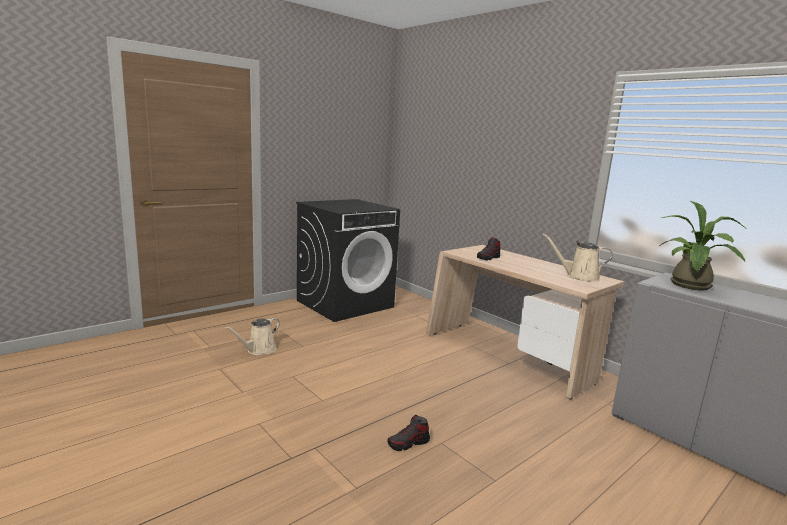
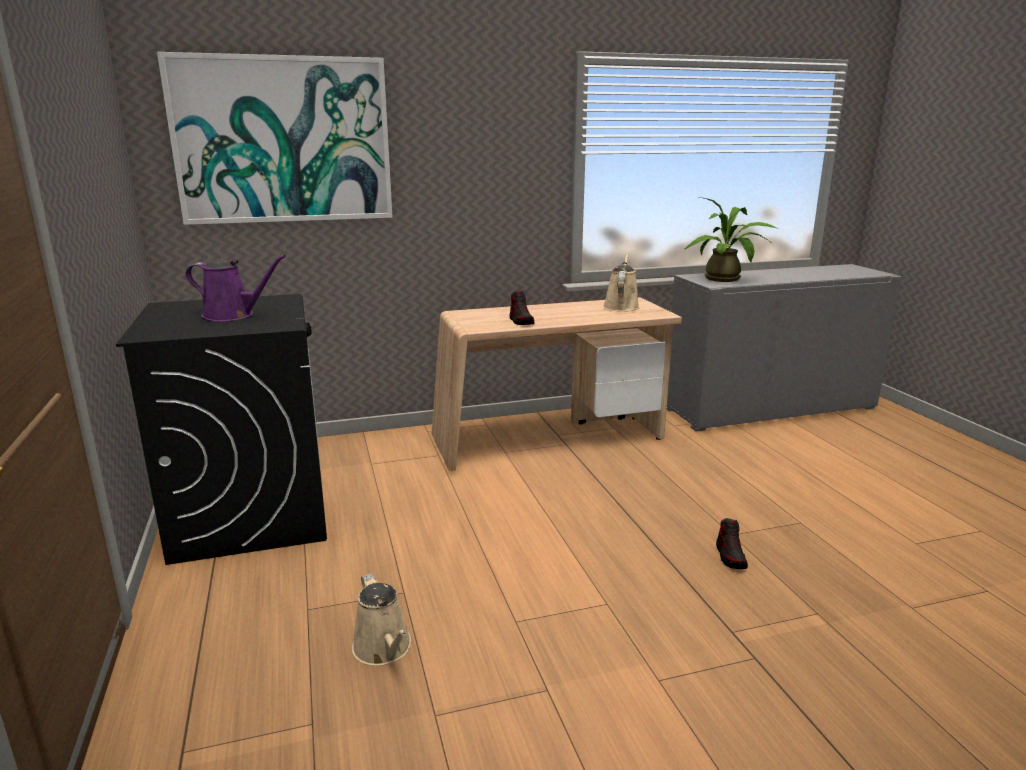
camera: 65 degrees left, 5 degrees up
beige watering can [543,234,613,282] -> beige watering can turned 150 degrees clockwise [603,252,639,312]
none -> picture [157,52,393,225]
none -> purple watering can [185,255,286,322]

